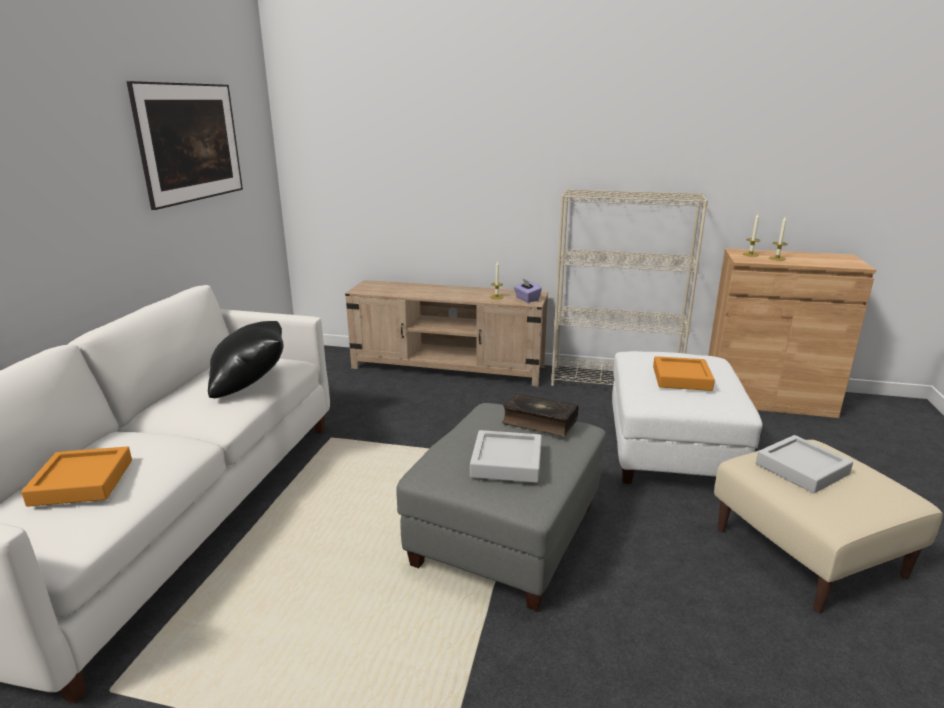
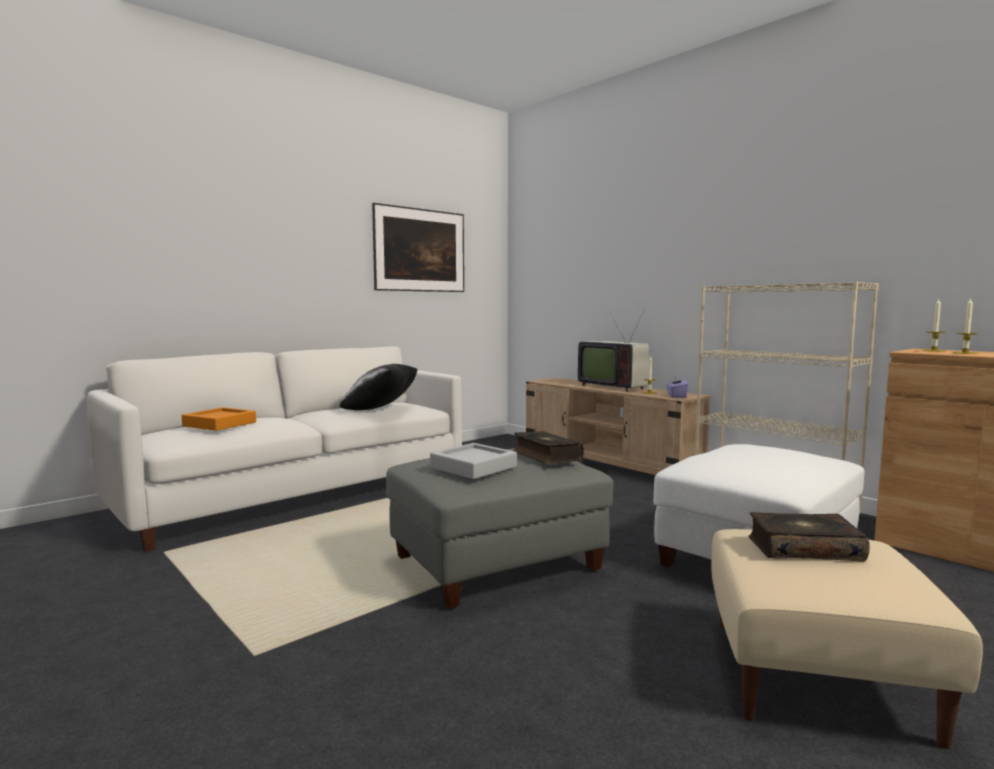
camera: 35 degrees right, 15 degrees down
orange tray [653,356,715,391] -> none
grey tray [756,435,853,494] -> book [748,512,870,562]
none -> television [578,309,649,391]

